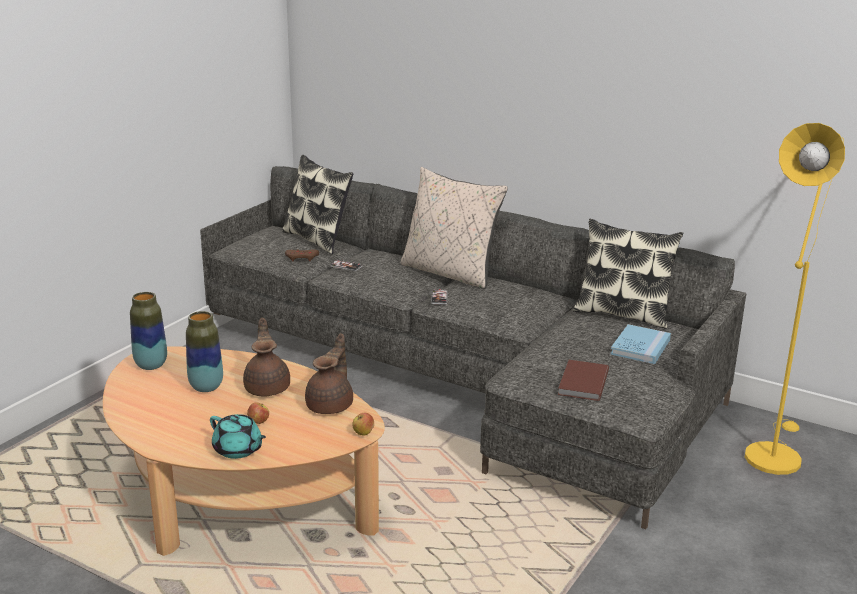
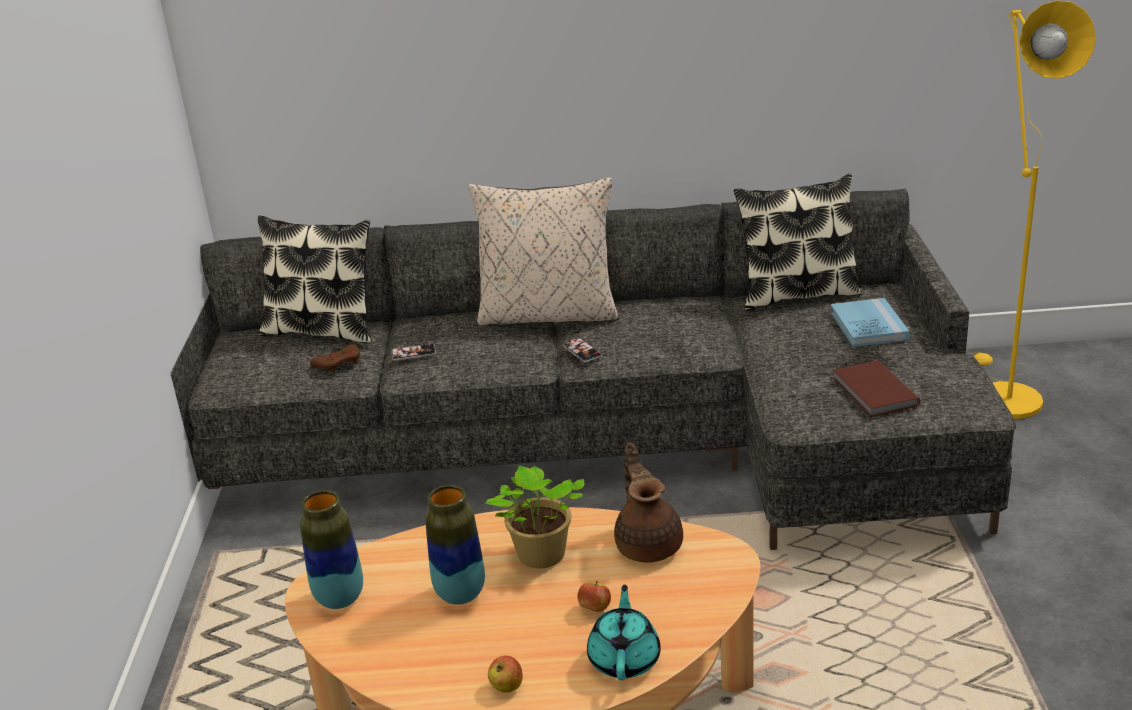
camera: 30 degrees left, 5 degrees up
turquoise teapot [210,414,266,459] -> turquoise teapot turned 90 degrees counterclockwise [587,585,661,680]
brown teapot [243,318,290,397] -> potted plant [485,466,584,569]
apple [352,413,374,435] -> apple moved to [488,656,523,693]

